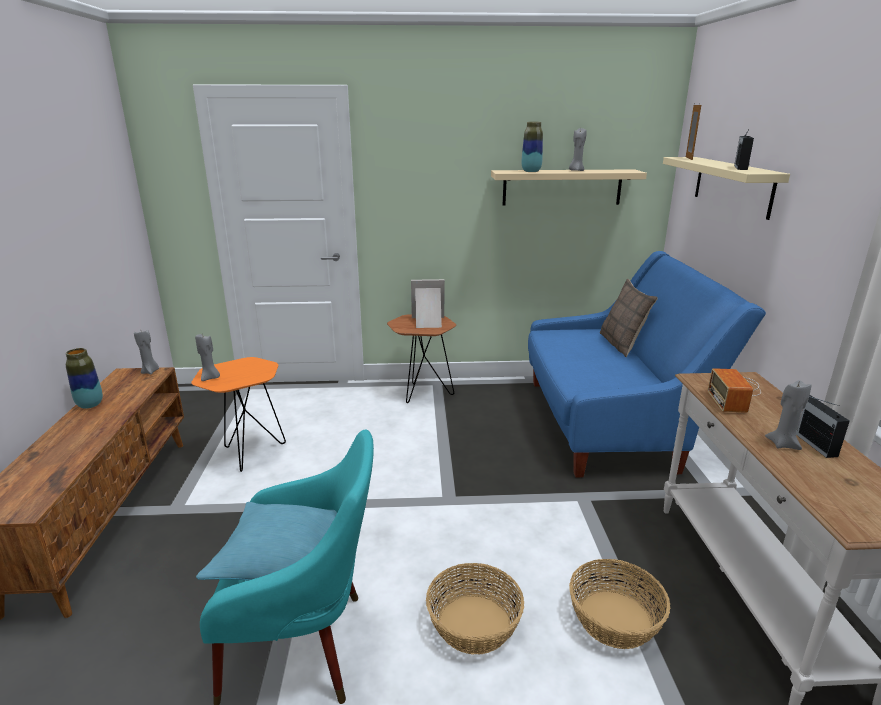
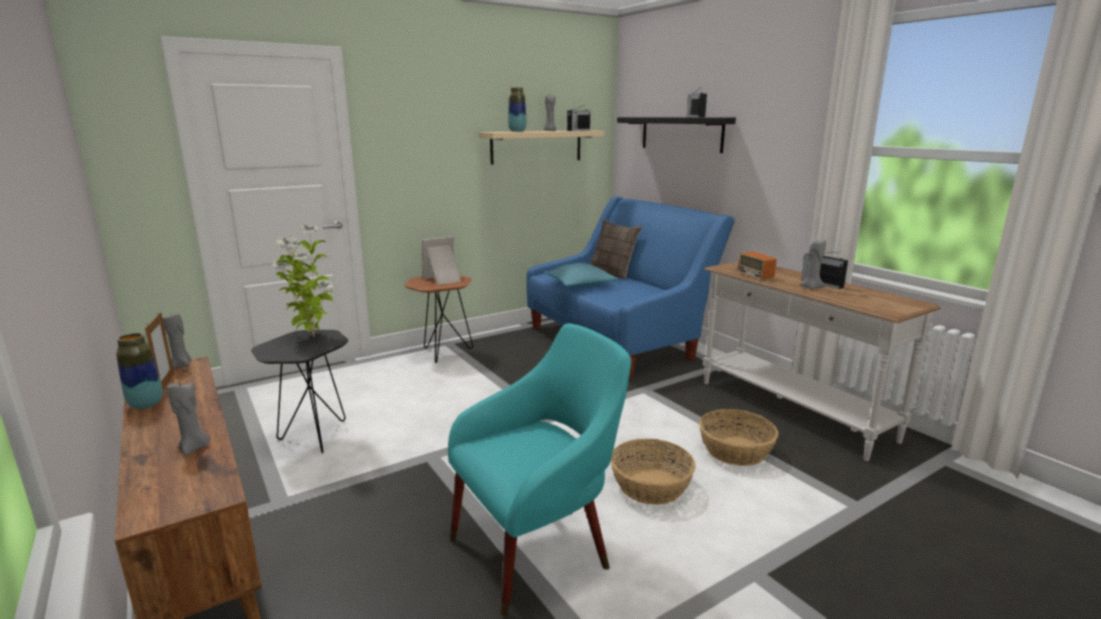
camera: 30 degrees left, 5 degrees down
orange side table [191,357,286,472] -> black side table [251,330,348,454]
grey candle [195,334,220,381] -> grey candle moved to [167,381,210,455]
turquoise pillow [196,502,337,581] -> turquoise pillow moved to [544,263,619,287]
beige shelf [663,157,790,220] -> black shelf [617,117,736,153]
picture frame [686,104,701,160] -> picture frame moved to [145,312,174,389]
none -> potted plant [272,225,334,337]
none -> radio [567,106,590,131]

